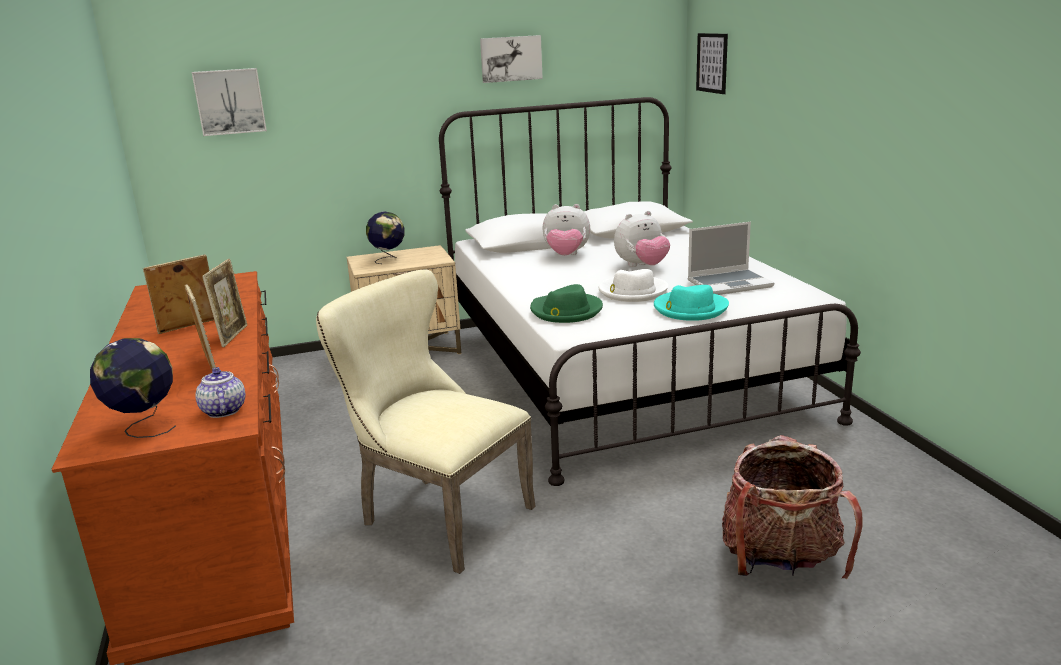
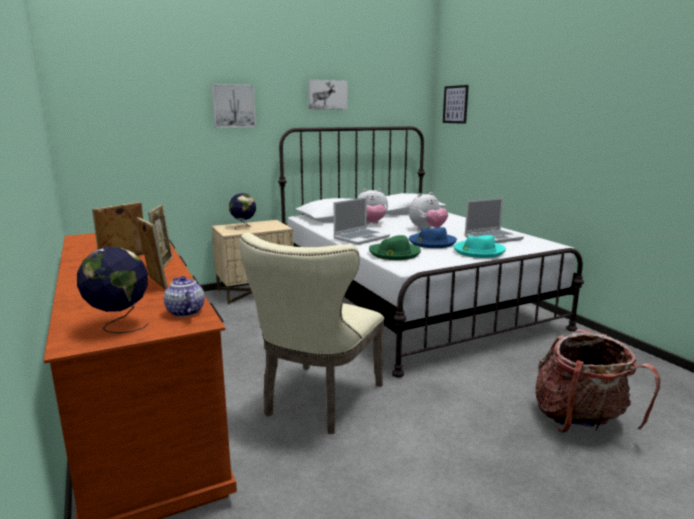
camera: 10 degrees left, 5 degrees down
picture [192,68,267,136] -> picture moved to [212,84,256,128]
beige chair [316,270,535,574] -> beige chair turned 90 degrees counterclockwise [239,233,385,434]
white hat [599,269,668,302] -> blue hat [409,227,457,248]
none -> laptop [334,197,390,245]

